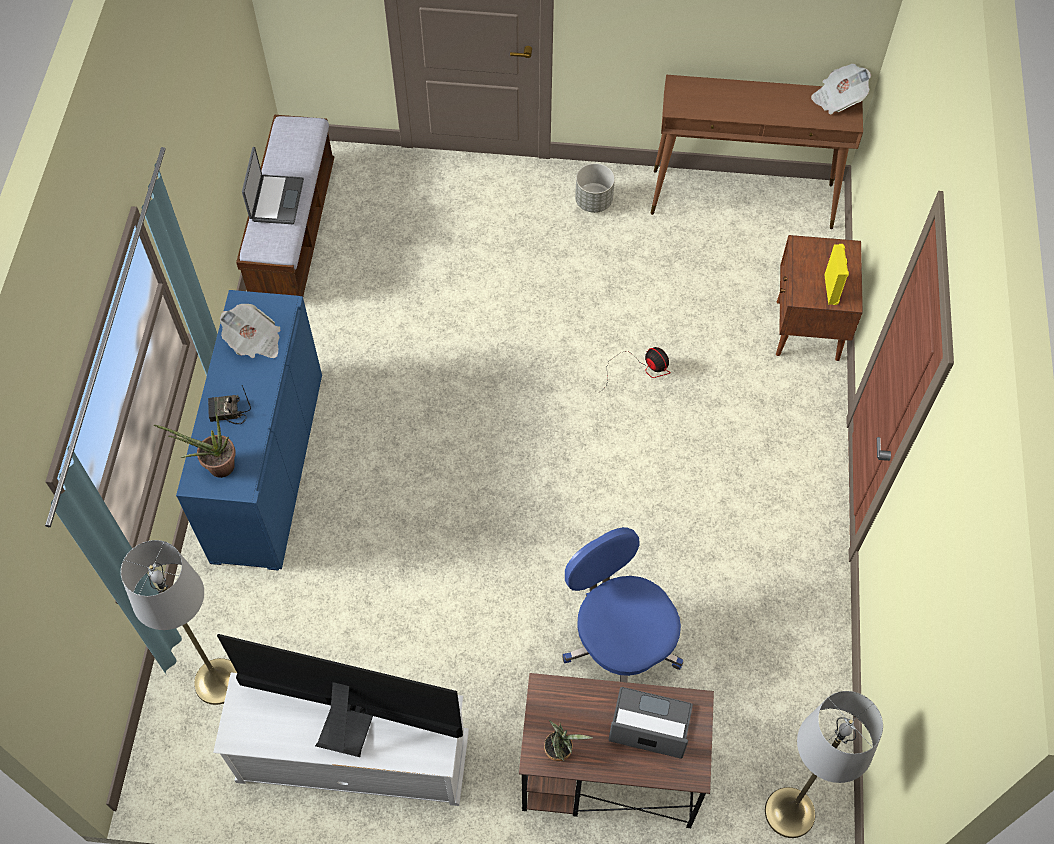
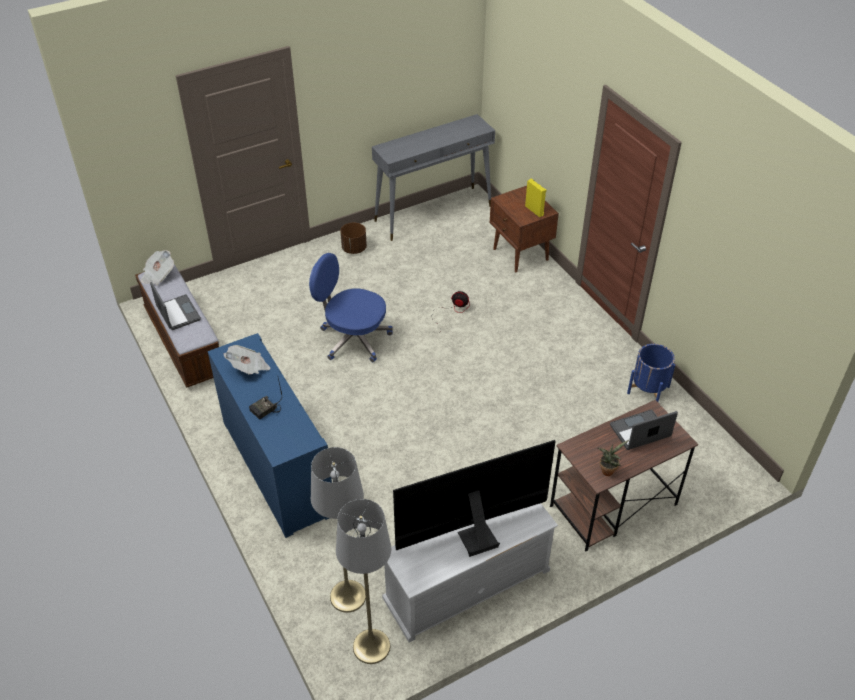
camera: 35 degrees left, 15 degrees down
potted plant [153,414,236,478] -> none
blue office chair [562,527,683,683] -> blue office chair moved to [309,253,393,362]
grey planter [575,163,615,213] -> brown planter [340,223,367,254]
brown console table [651,75,863,229] -> grey console table [372,114,495,241]
grey floor lamp [765,691,883,838] -> grey floor lamp moved to [336,499,391,664]
newspaper [811,64,871,114] -> newspaper moved to [140,250,174,286]
none -> blue planter [627,344,675,402]

